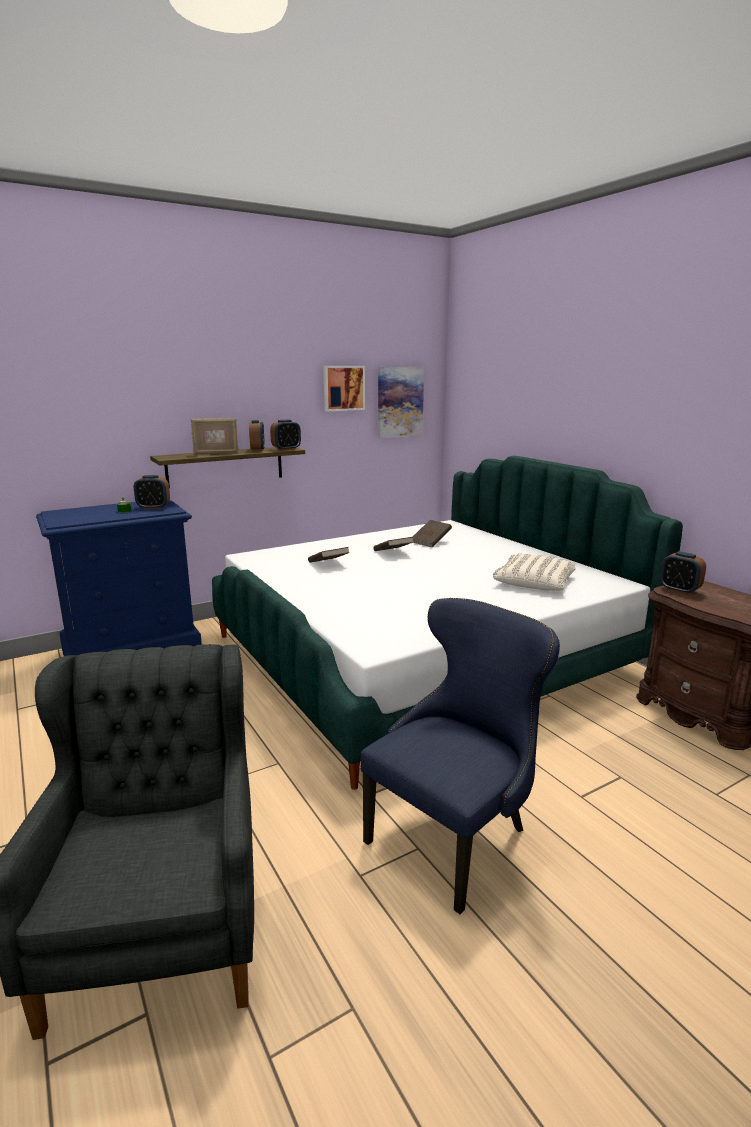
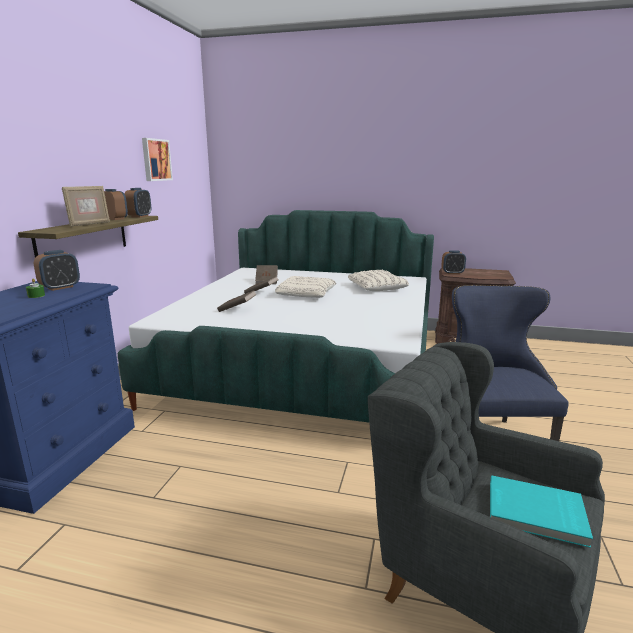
camera: 45 degrees left, 0 degrees up
picture [378,367,424,439] -> none
none -> beige pillow [275,276,336,298]
none -> turquoise book [490,475,593,548]

